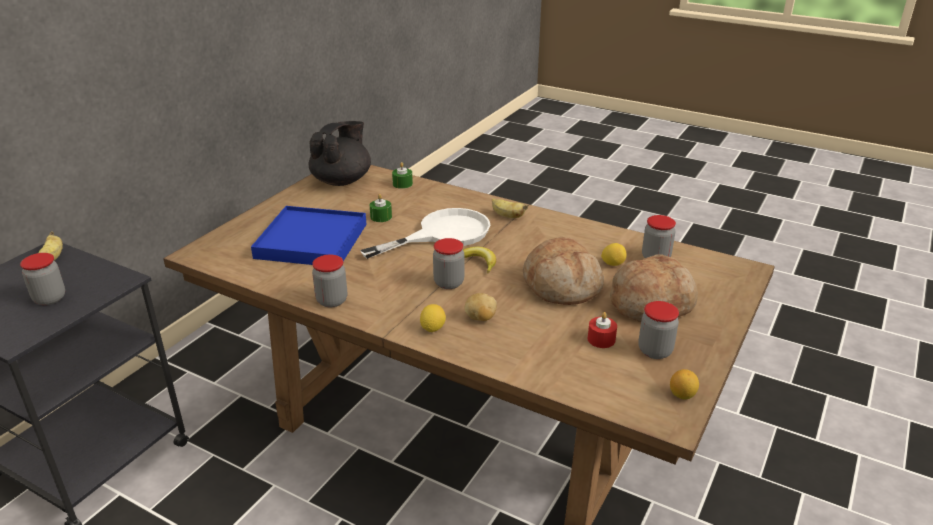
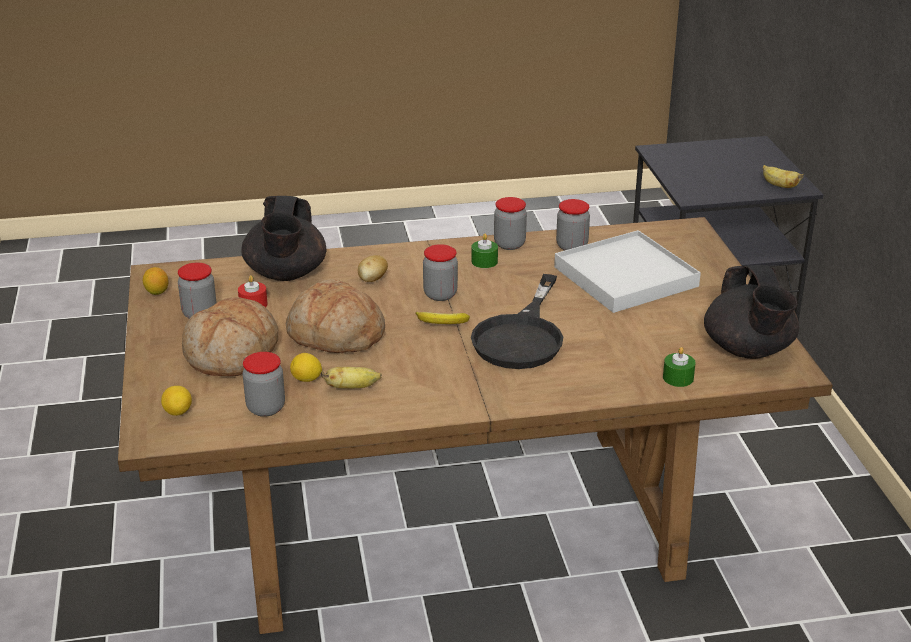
camera: 140 degrees right, 0 degrees up
jar [20,253,65,305] -> jar moved to [556,199,590,251]
blue tray [251,206,366,265] -> white tray [554,230,701,313]
white frying pan [360,208,490,259] -> black frying pan [471,274,563,369]
green candle [370,194,392,222] -> green candle moved to [471,234,498,268]
lemon [420,304,446,332] -> lemon moved to [161,386,192,416]
banana [492,198,528,218] -> banana moved to [321,367,382,388]
none -> black teapot [241,196,326,281]

